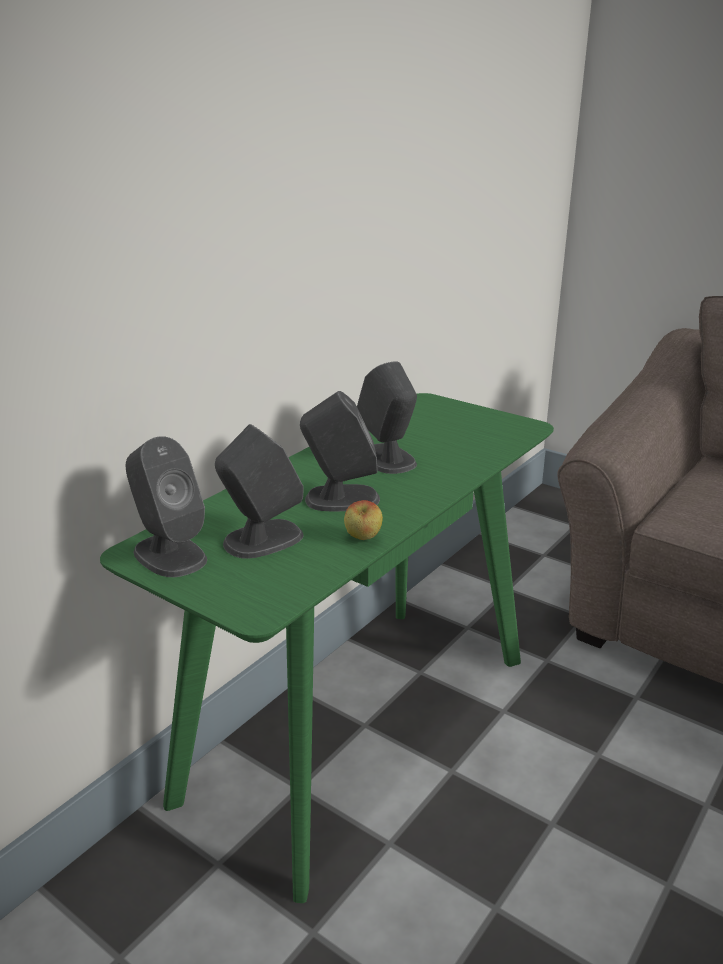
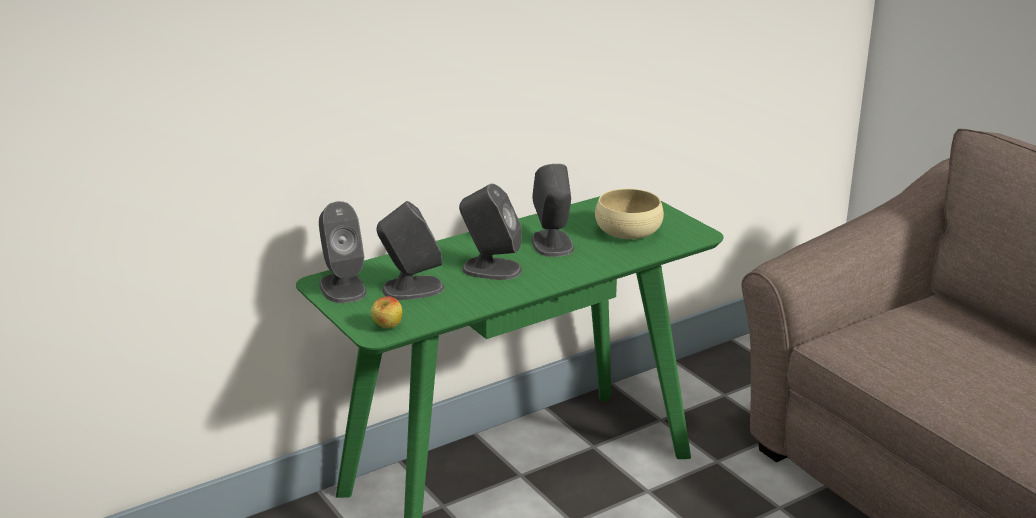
camera: 20 degrees right, 0 degrees up
apple [344,500,383,540] -> apple moved to [371,296,402,328]
none -> beige bowl [595,188,664,239]

